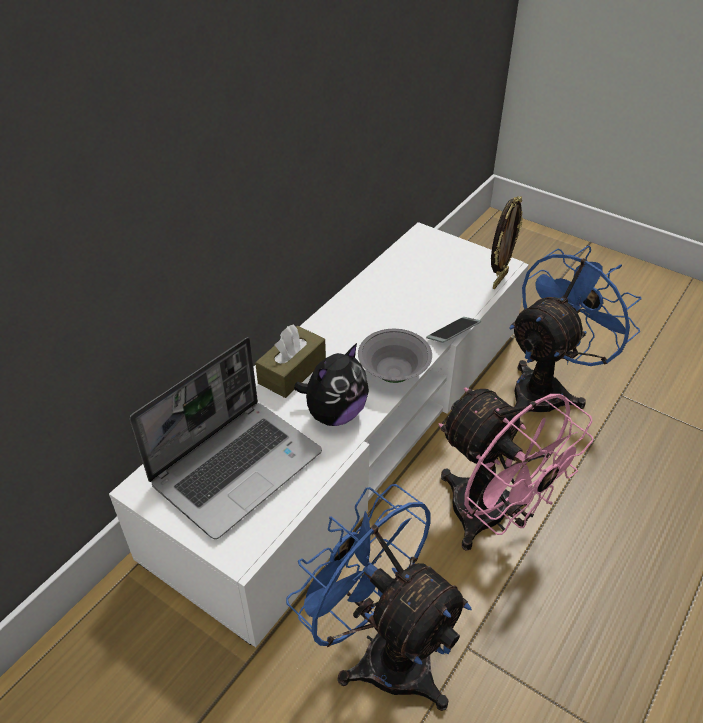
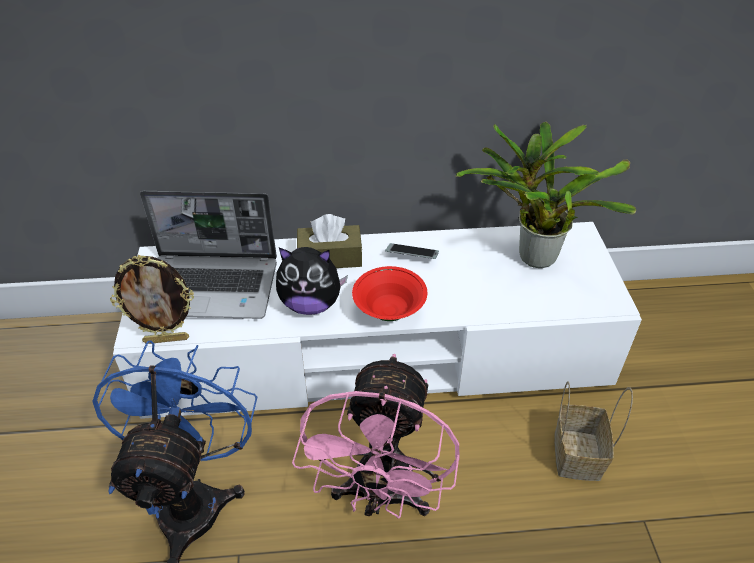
camera: 50 degrees right, 0 degrees up
grey bowl [358,329,432,383] -> red bowl [352,266,427,321]
phone [426,317,481,343] -> phone moved to [385,243,439,259]
picture frame [491,196,523,289] -> picture frame moved to [110,255,194,344]
blue fan [509,245,642,413] -> basket [554,381,633,481]
none -> potted plant [456,122,636,268]

